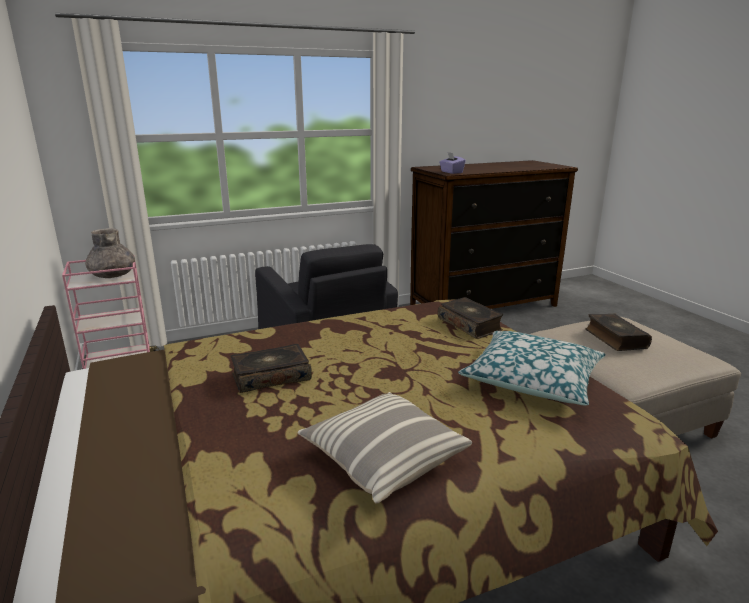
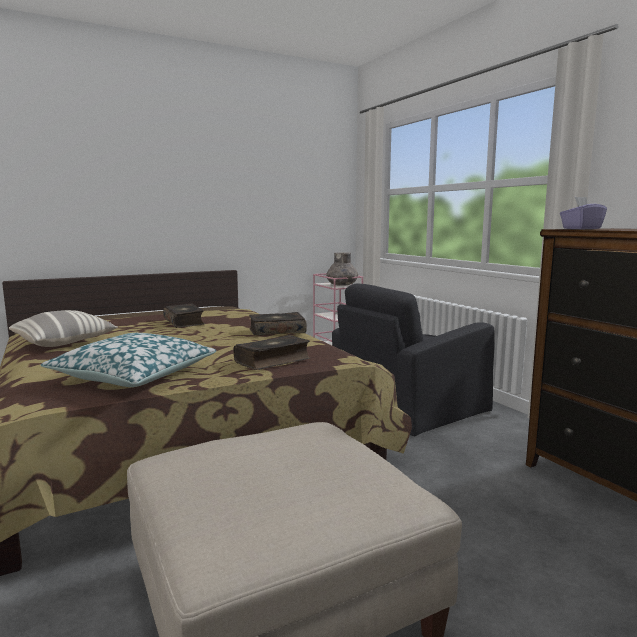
camera: 85 degrees right, 10 degrees down
book [585,314,652,351] -> book moved to [249,312,307,336]

